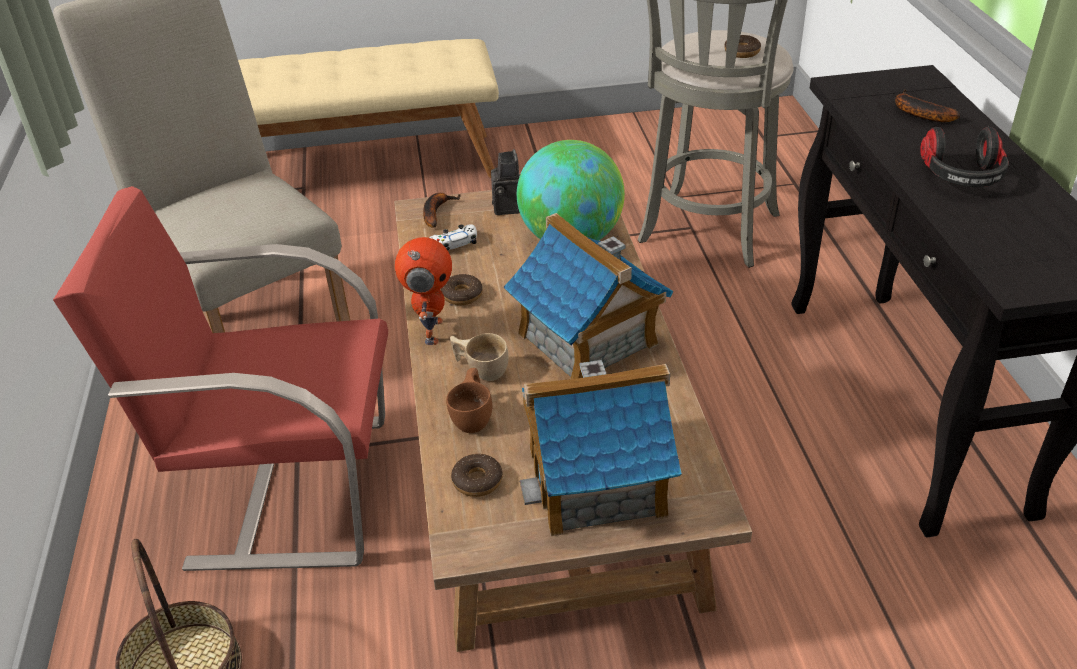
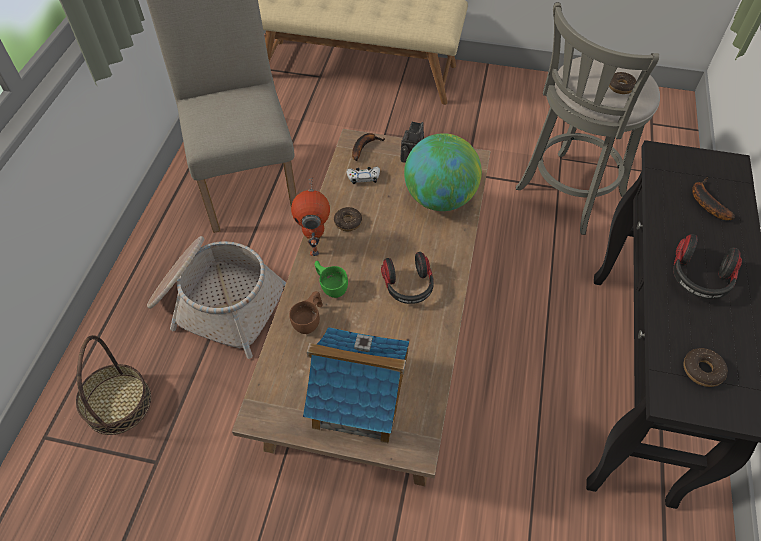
camera: 20 degrees right, 15 degrees up
red chair [53,186,388,571] -> basket [147,236,286,359]
toy robot [395,237,452,345] -> toy robot turned 150 degrees clockwise [291,177,330,256]
beige cup [450,333,508,381] -> green cup [315,261,348,298]
donut [451,454,503,497] -> donut moved to [684,348,728,387]
toy house [504,213,673,379] -> headphones [381,252,434,304]

